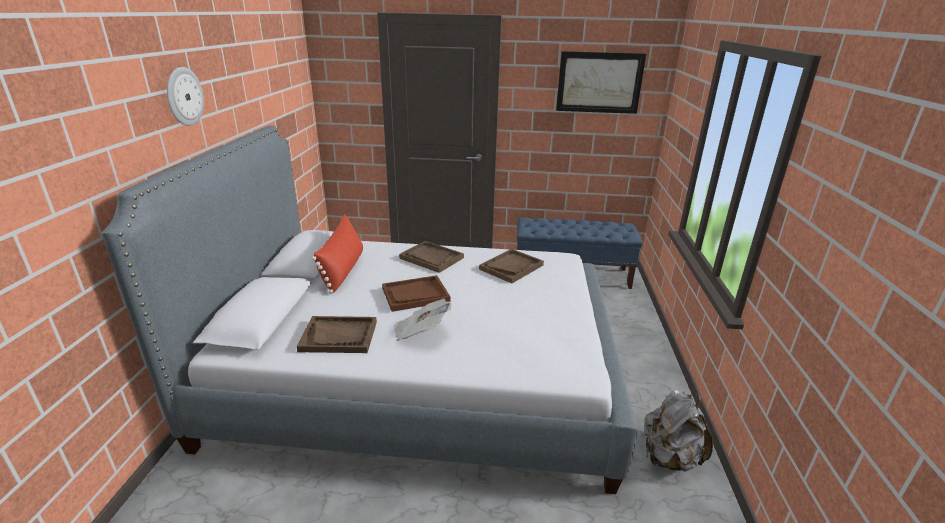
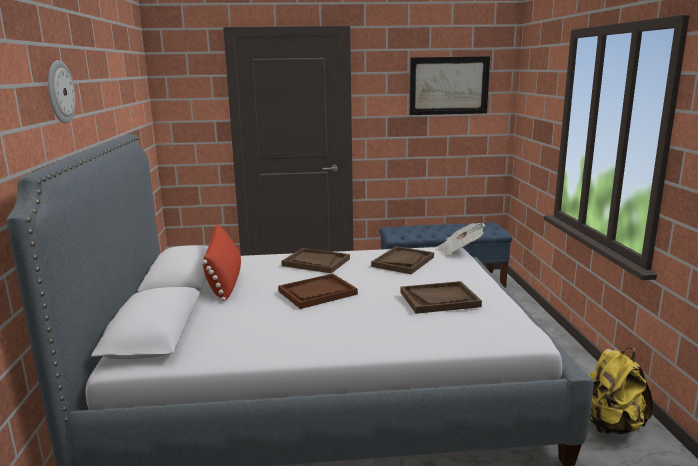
camera: 10 degrees left, 10 degrees down
brown tray [296,316,377,353] -> brown tray moved to [400,281,482,314]
newspaper [394,299,451,341] -> newspaper moved to [435,223,486,254]
grey backpack [644,390,713,472] -> yellow backpack [589,348,653,434]

